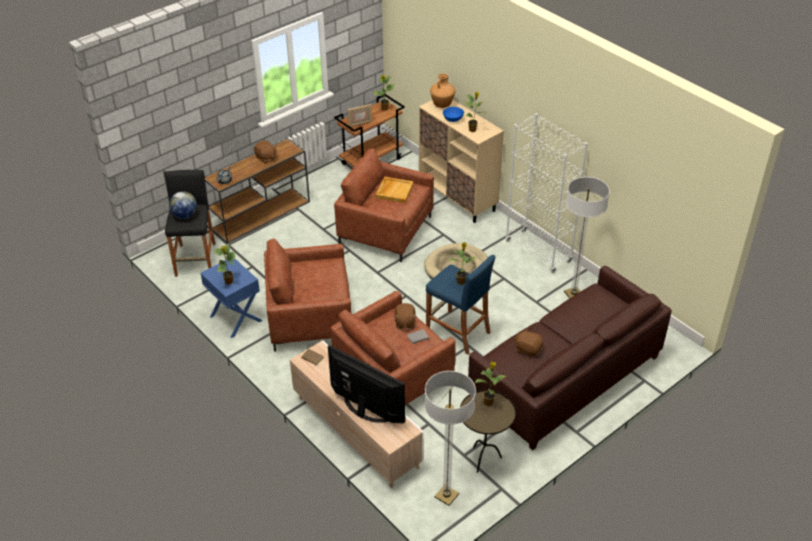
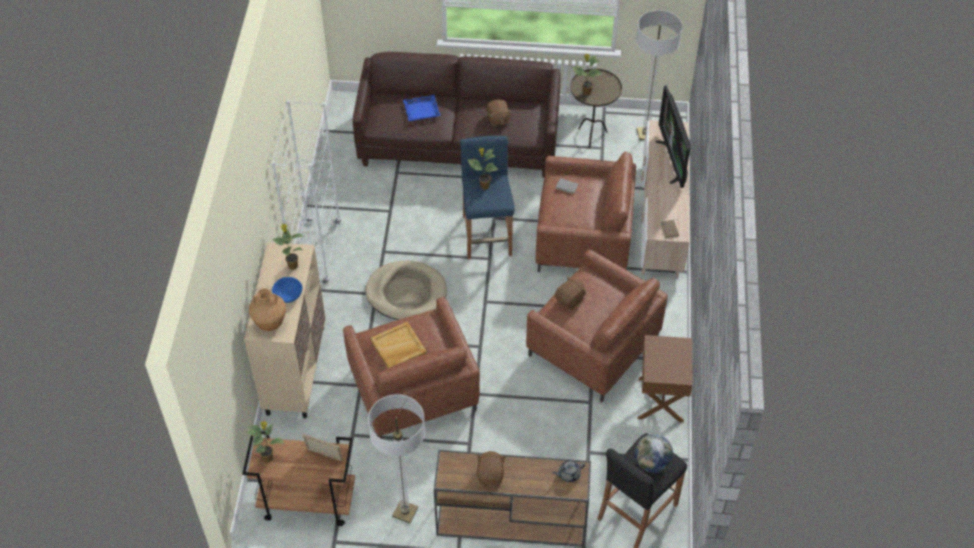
camera: 135 degrees left, 10 degrees up
blue nightstand [200,259,263,338] -> brown nightstand [638,335,693,422]
potted plant [215,243,235,285] -> none
brown plush toy [394,303,417,329] -> brown plush toy moved to [555,276,586,310]
floor lamp [564,177,610,299] -> floor lamp moved to [368,394,425,523]
none -> blue tray [403,95,441,121]

